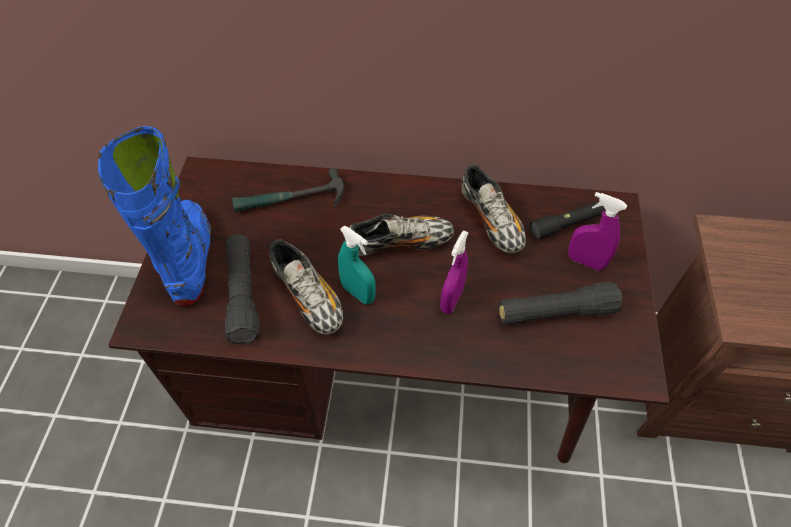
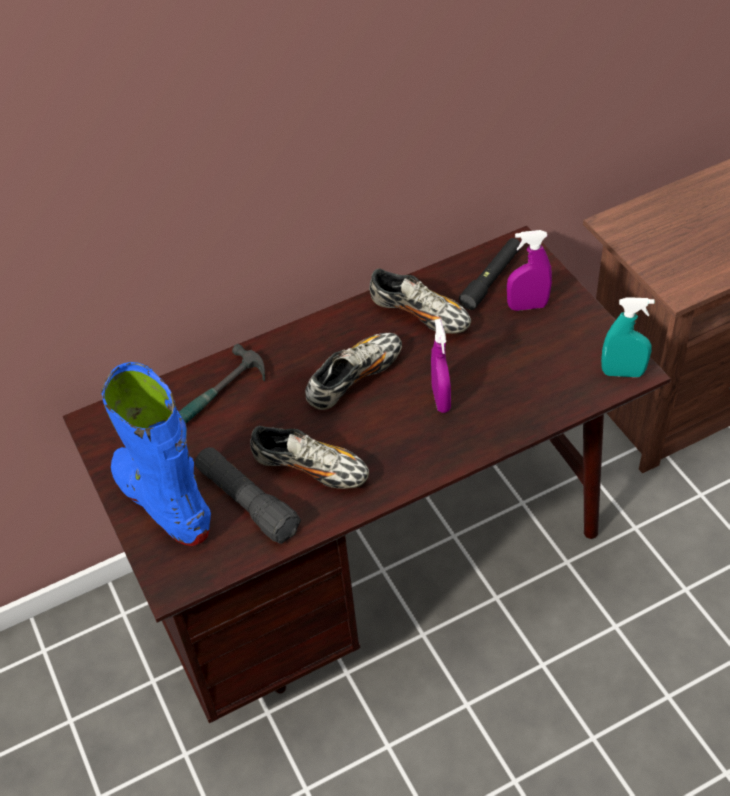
camera: 30 degrees left, 5 degrees down
turquoise spray bottle [338,226,376,304] -> turquoise spray bottle moved to [601,297,654,377]
black flashlight [499,282,622,325] -> none

